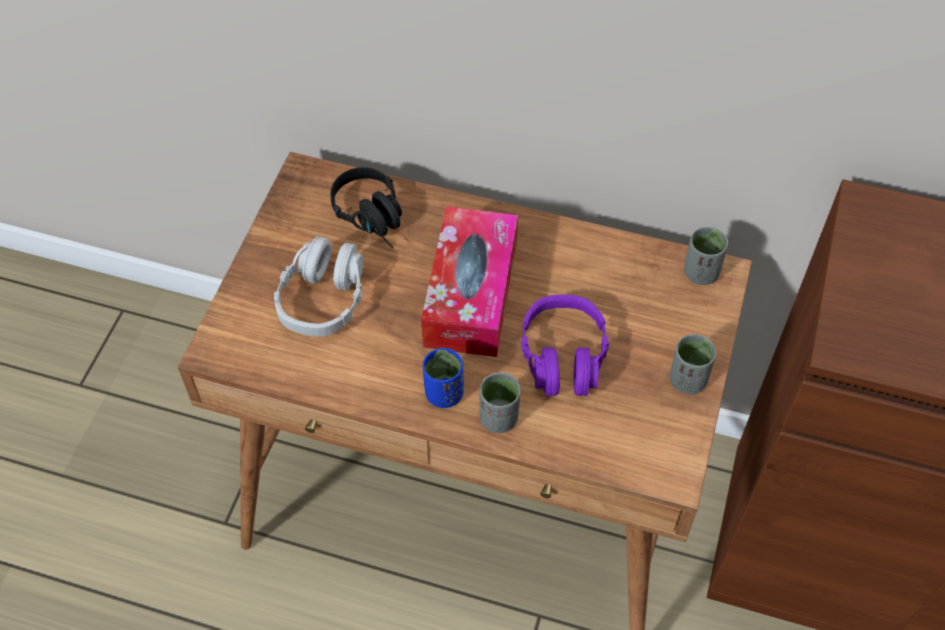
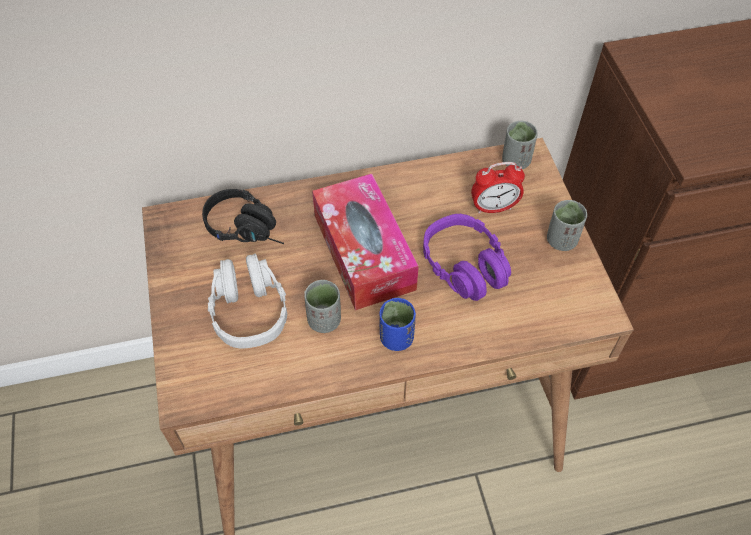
camera: 30 degrees left, 0 degrees up
grey cup [479,372,521,433] -> grey cup moved to [304,280,341,333]
none -> alarm clock [471,162,525,214]

